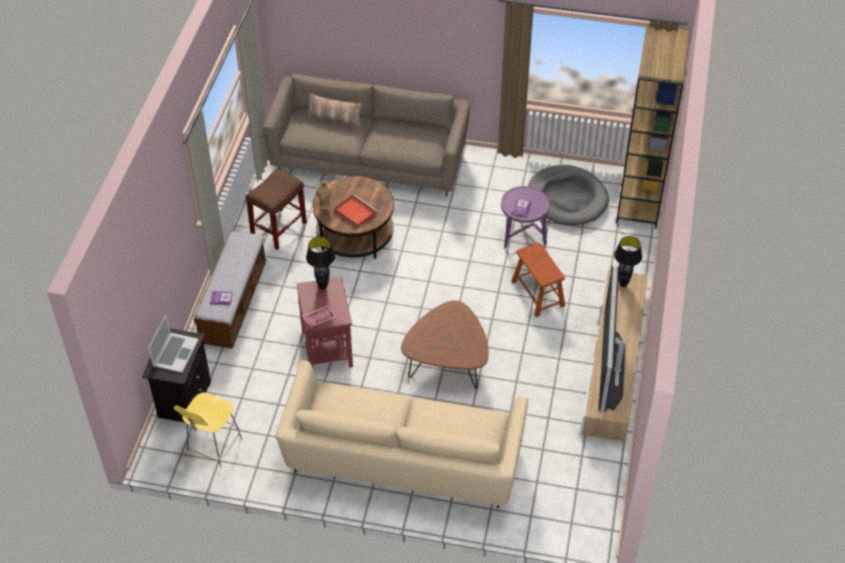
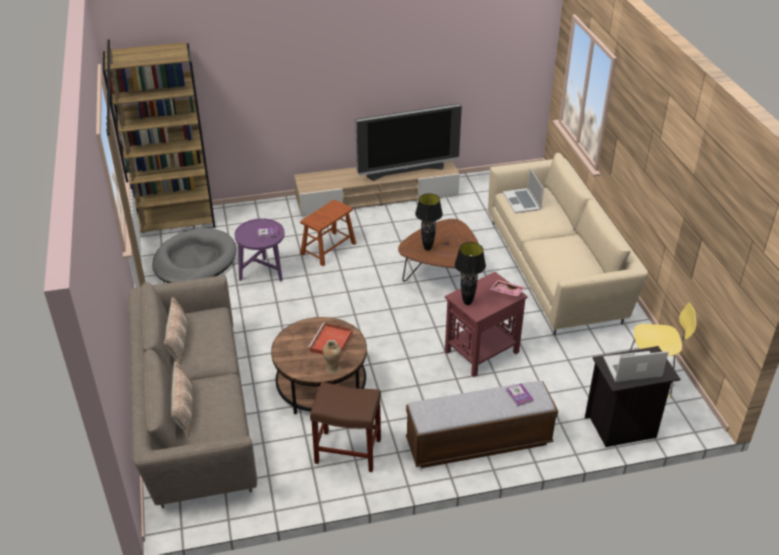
camera: 115 degrees left, 10 degrees down
black table lamp [614,236,642,287] -> black table lamp moved to [415,193,443,251]
none -> pillow [164,297,188,365]
none -> laptop [503,168,544,213]

